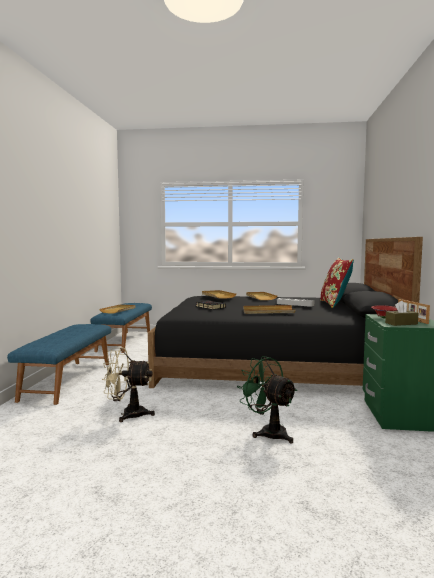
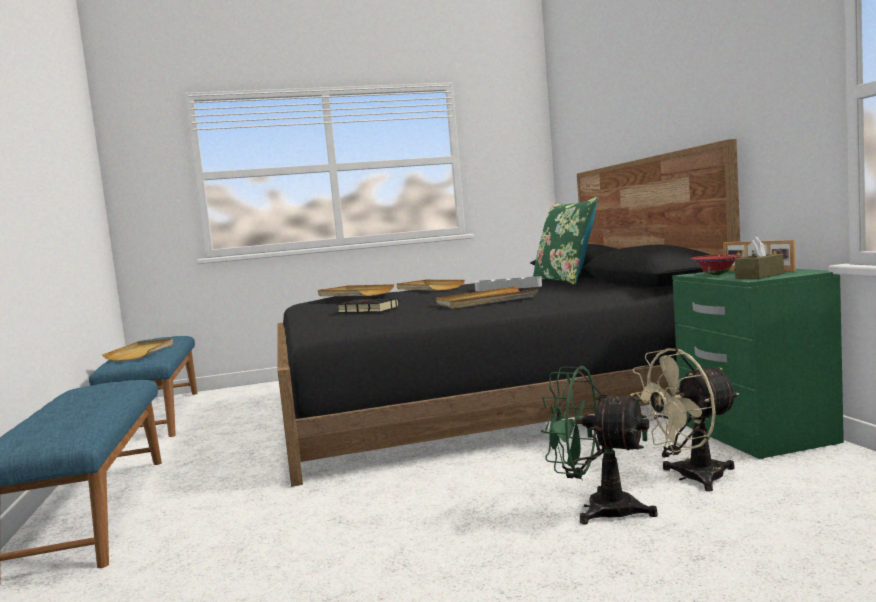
camera: 20 degrees left, 0 degrees up
beige fan [102,347,155,422] -> beige fan moved to [630,348,739,491]
red pillow [320,257,354,308] -> green pillow [533,197,599,285]

